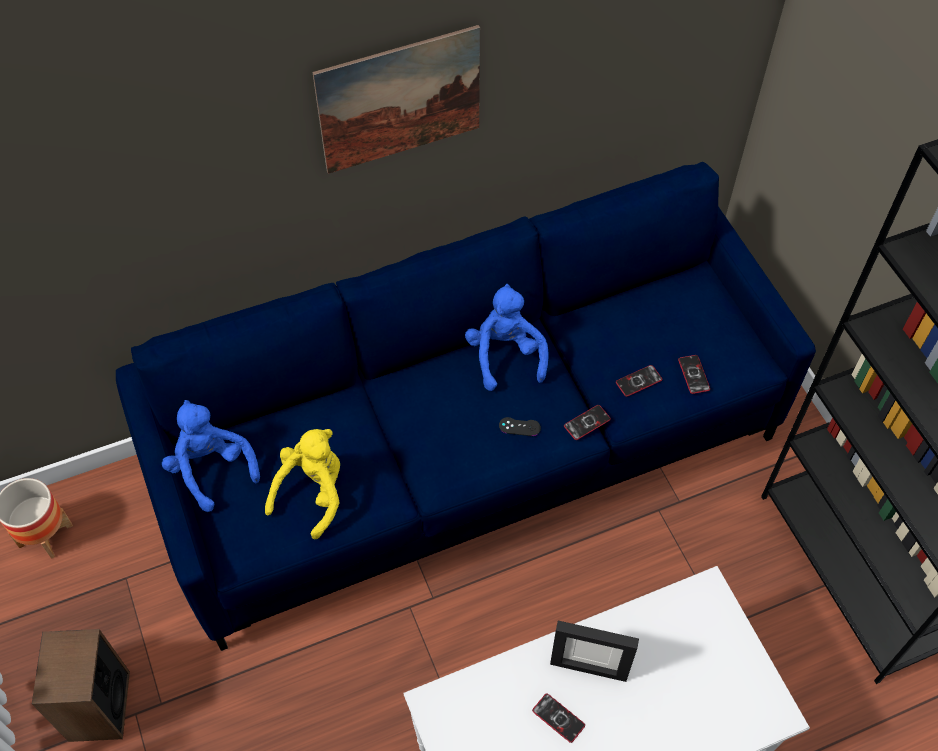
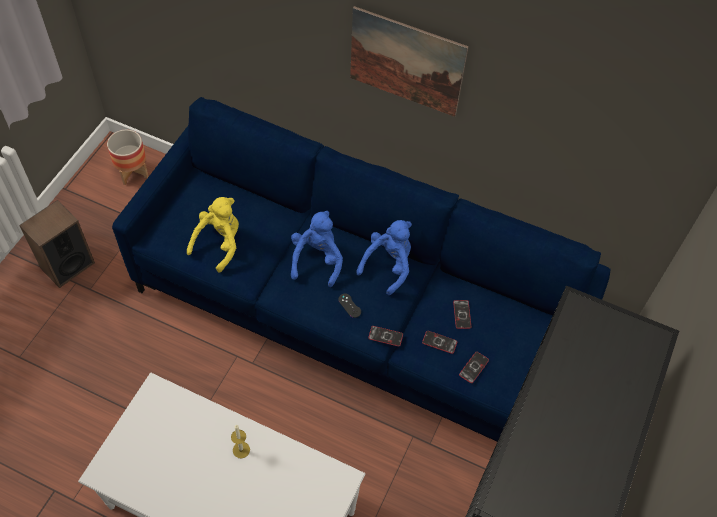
camera: 45 degrees right, 0 degrees up
blue plush toy [162,400,260,512] -> blue plush toy moved to [291,211,343,287]
yellow plush toy [265,429,340,539] -> yellow plush toy turned 45 degrees counterclockwise [187,197,239,272]
phone [532,694,585,743] -> phone moved to [453,300,472,329]
picture frame [550,621,639,682] -> candle [231,425,250,458]

